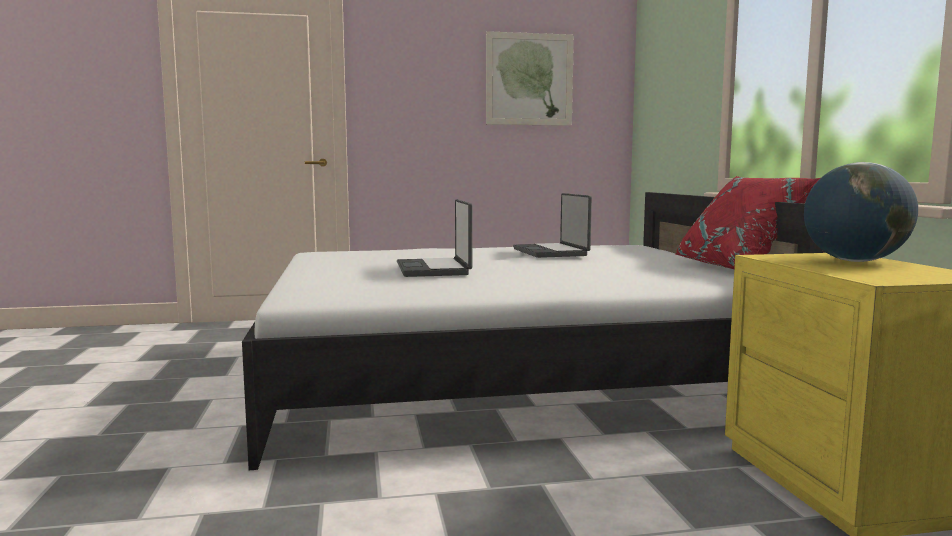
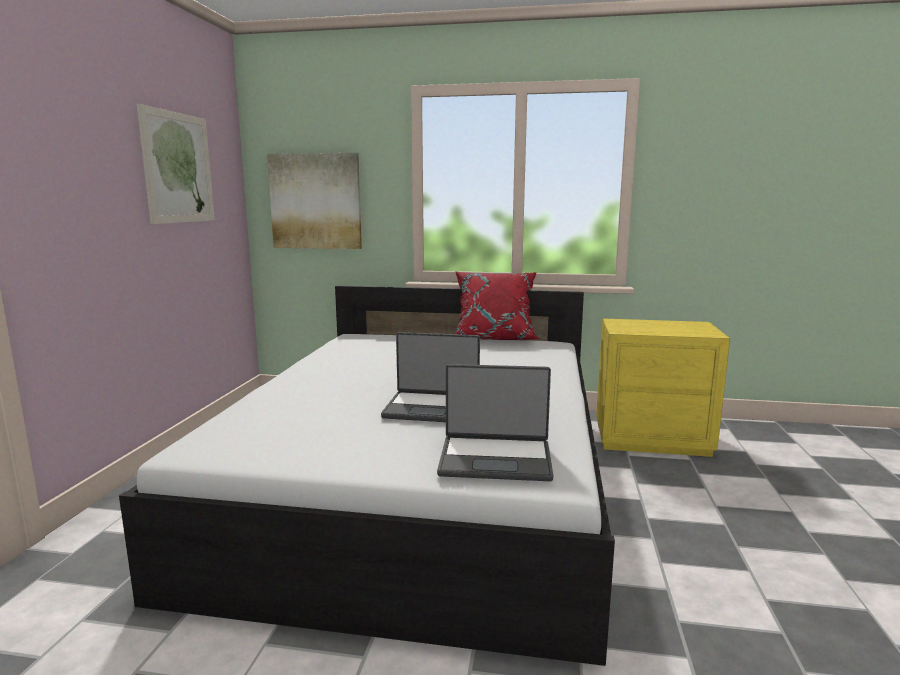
camera: 70 degrees left, 5 degrees up
laptop [513,193,592,258] -> laptop moved to [437,364,553,481]
globe [804,162,918,262] -> none
none -> picture [267,153,362,249]

